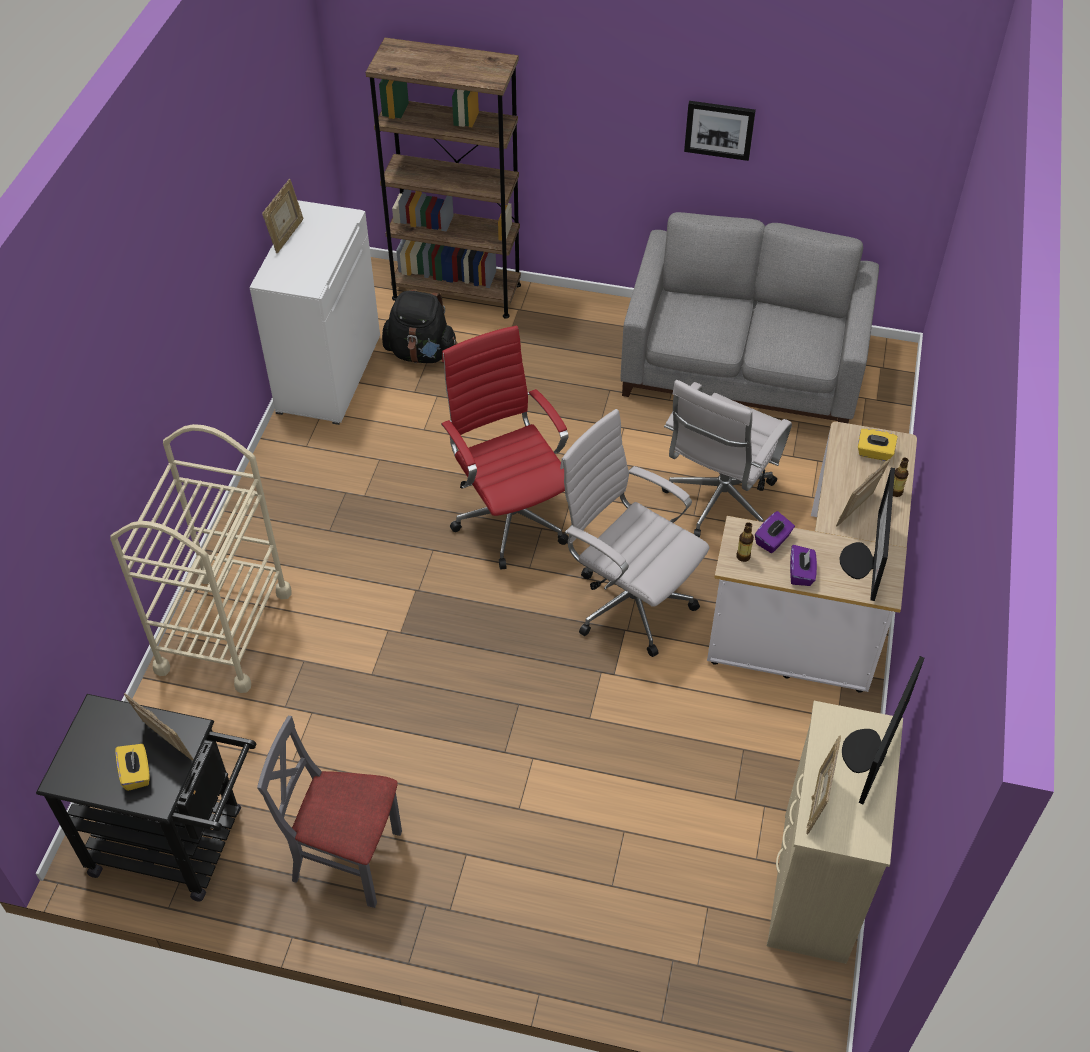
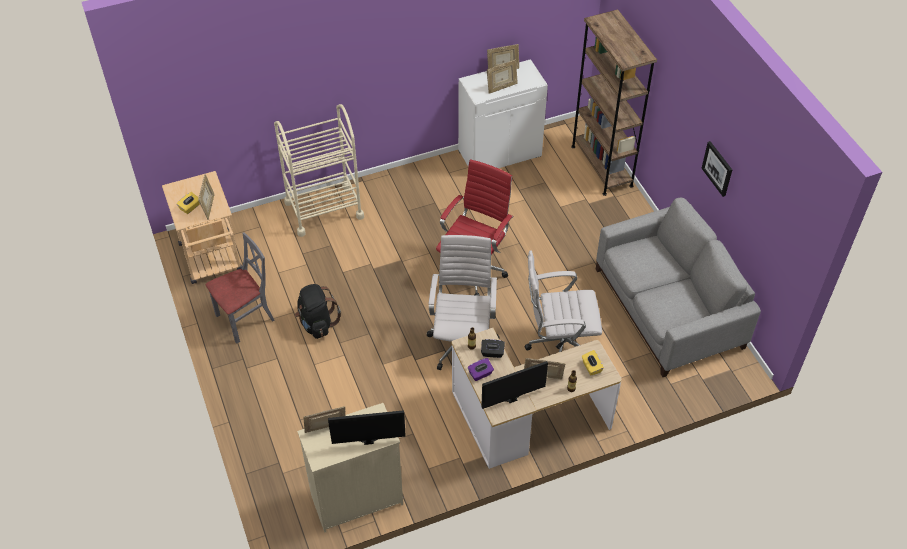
camera: 55 degrees right, 0 degrees up
black cart [36,694,256,902] -> beige cart [162,171,242,284]
grey chair [257,716,402,908] -> grey chair turned 75 degrees clockwise [206,232,275,344]
black backpack [382,290,458,363] -> black backpack moved to [295,284,341,339]
purple tissue box [755,511,795,553] -> black tissue box [481,339,505,358]
none -> picture frame [487,59,518,94]

